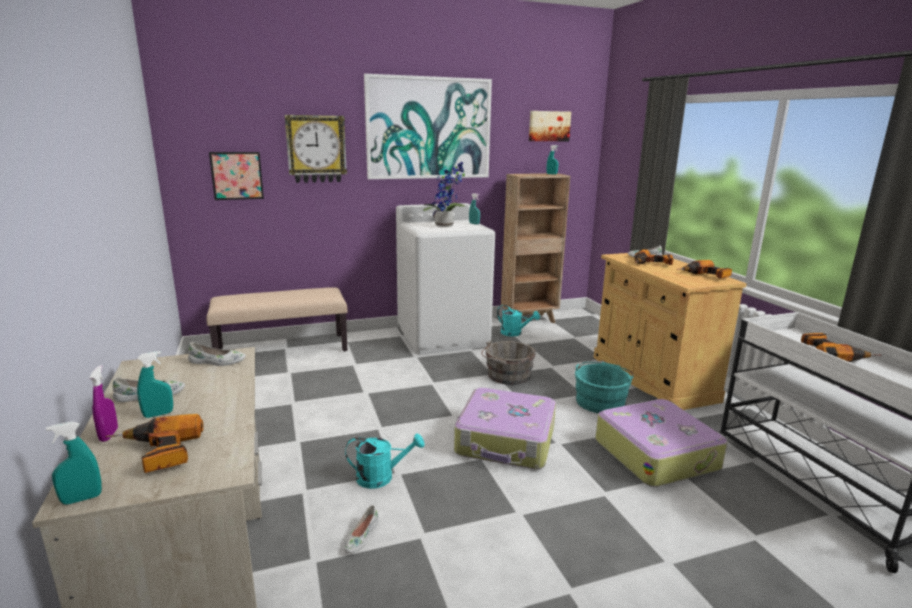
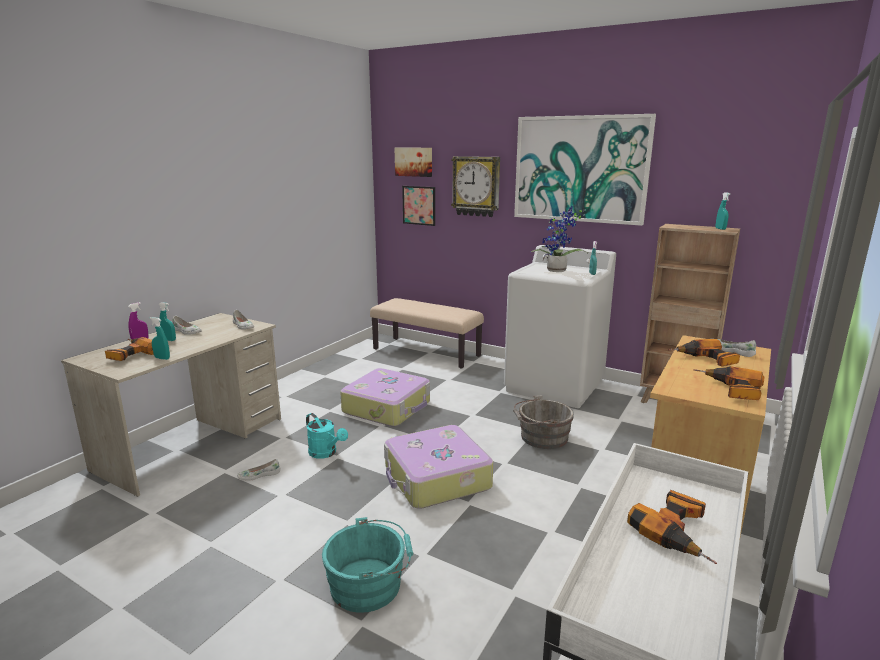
camera: 50 degrees right, 0 degrees up
turquoise spray bottle [46,422,102,504] -> turquoise spray bottle moved to [149,317,170,360]
turquoise watering can [497,305,540,336] -> none
picture [529,111,571,141] -> picture moved to [395,148,432,177]
turquoise bucket [575,362,634,413] -> turquoise bucket moved to [322,517,413,613]
suitcase [595,399,727,487] -> suitcase moved to [340,368,430,427]

